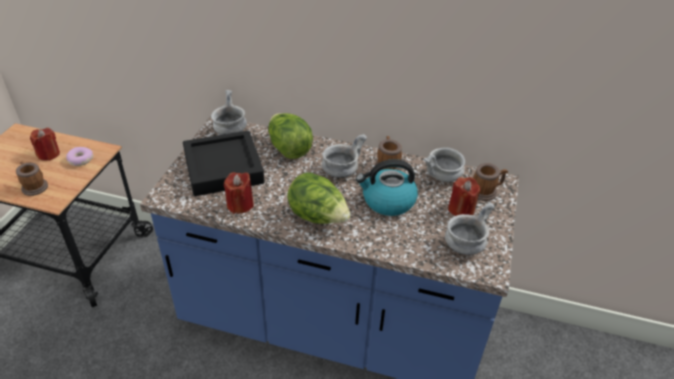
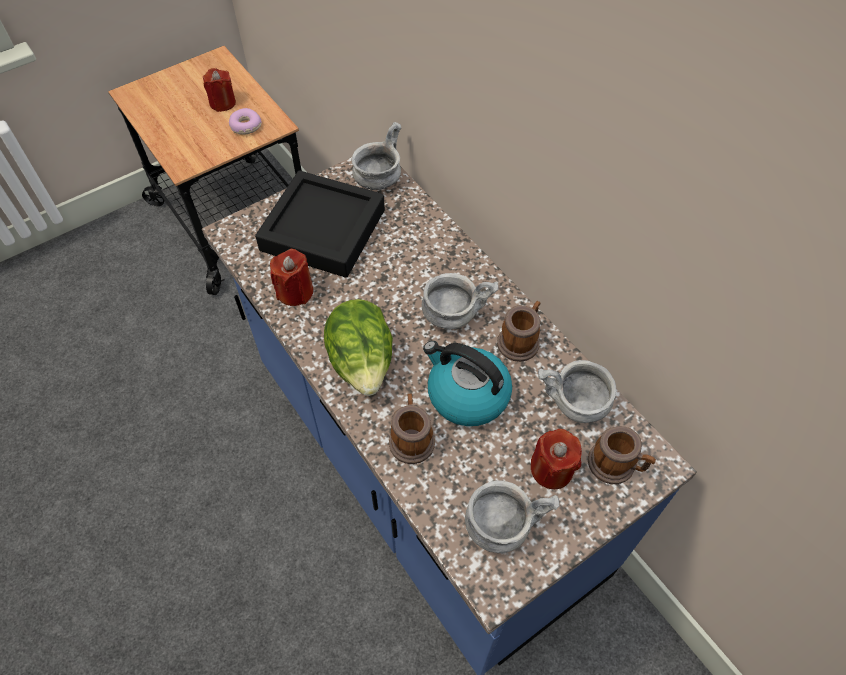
camera: 40 degrees right, 15 degrees up
mug [16,162,48,196] -> mug moved to [389,394,435,464]
lettuce [268,113,313,159] -> none

